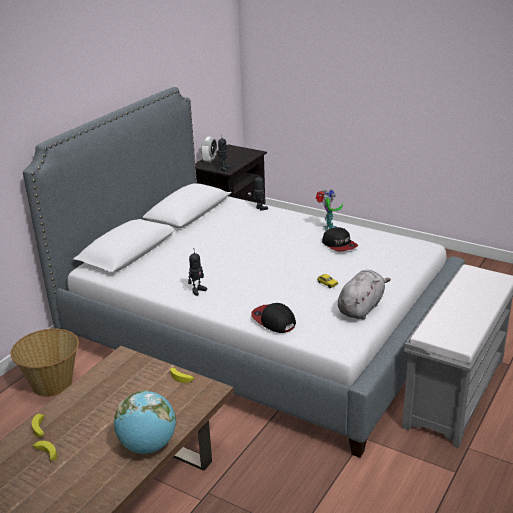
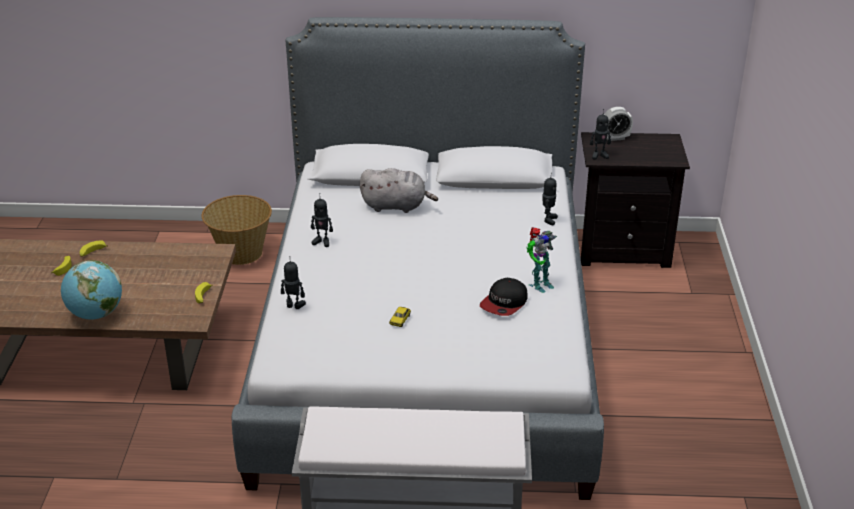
camera: 60 degrees right, 5 degrees up
cap [251,303,296,333] -> toy robot [281,256,306,309]
grey plush toy [338,270,391,320] -> grey plush toy moved to [360,168,438,213]

